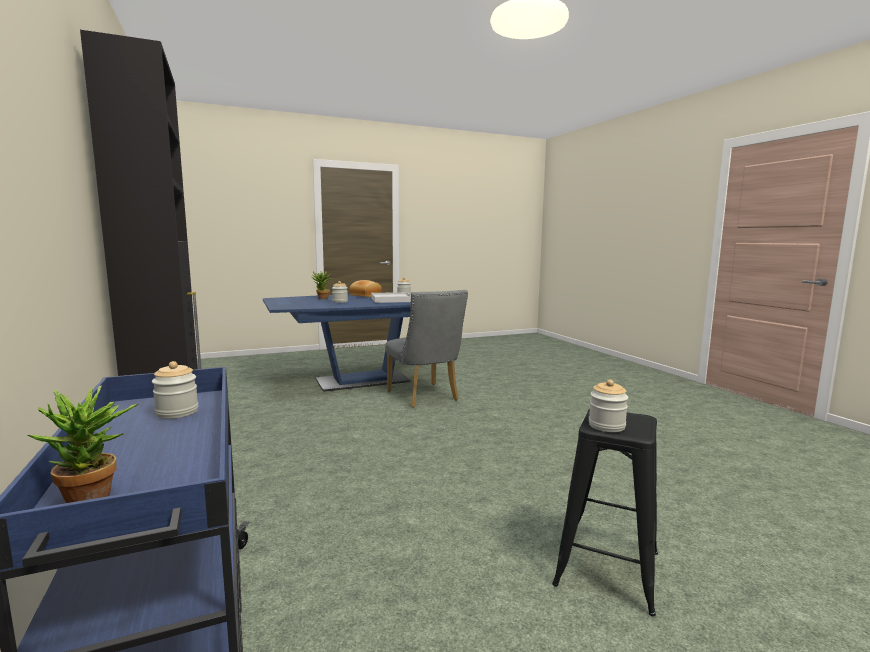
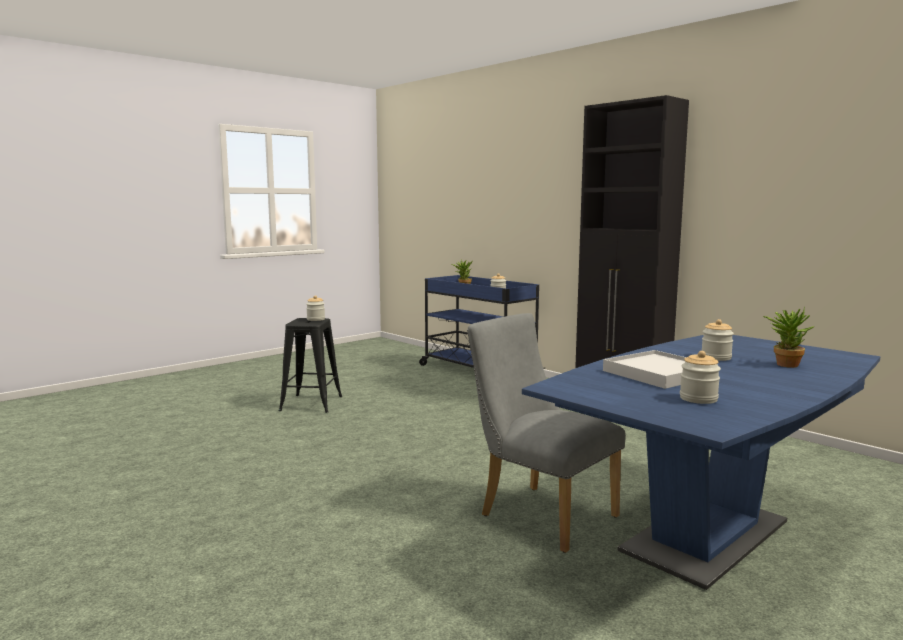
camera: 160 degrees right, 0 degrees up
bread [349,280,382,297] -> none

